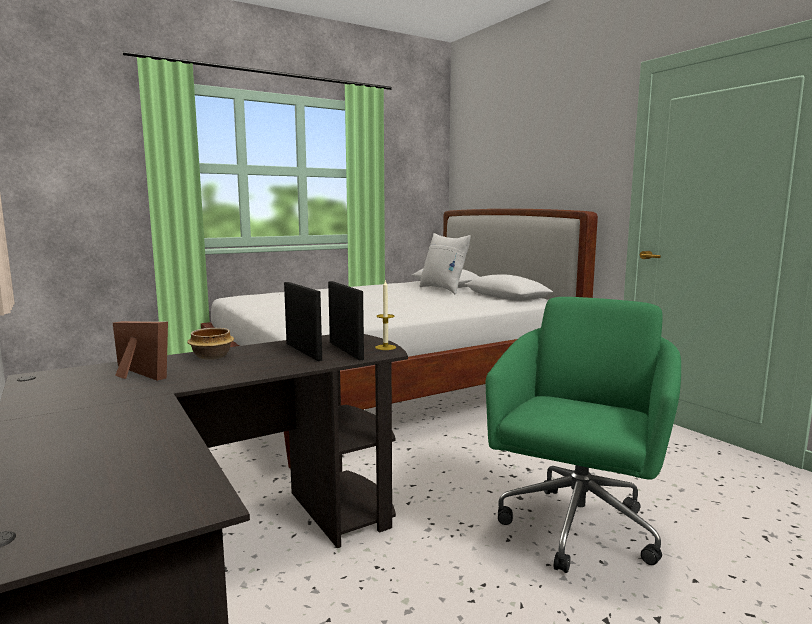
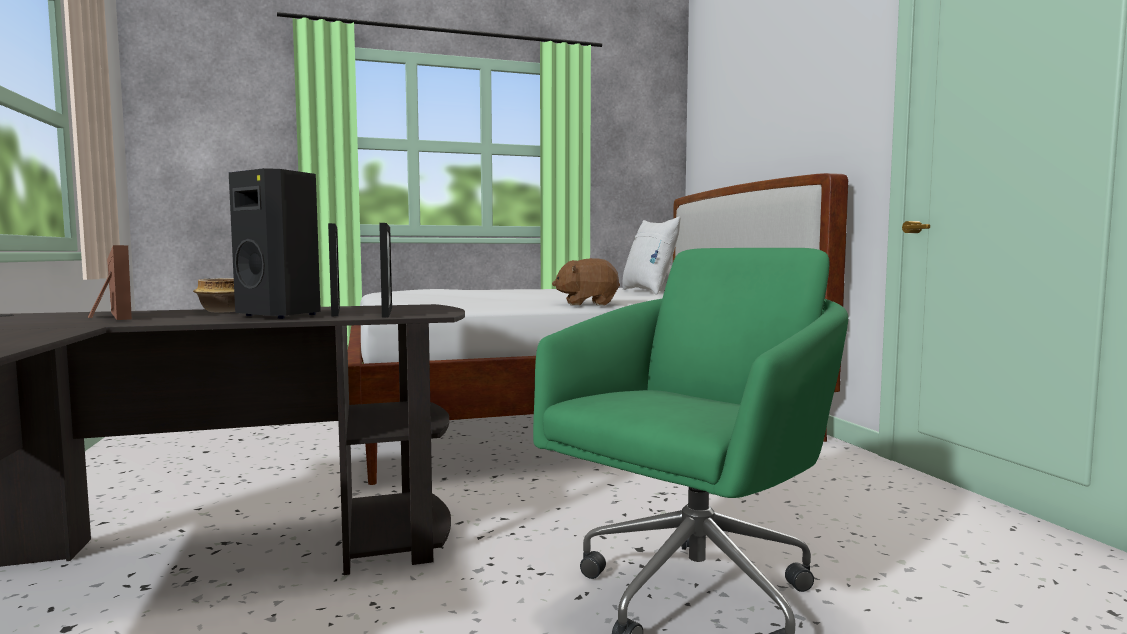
camera: 15 degrees right, 5 degrees down
candle [375,281,396,350] -> none
none -> black speaker [229,168,321,319]
none -> brown plush toy [552,258,620,306]

